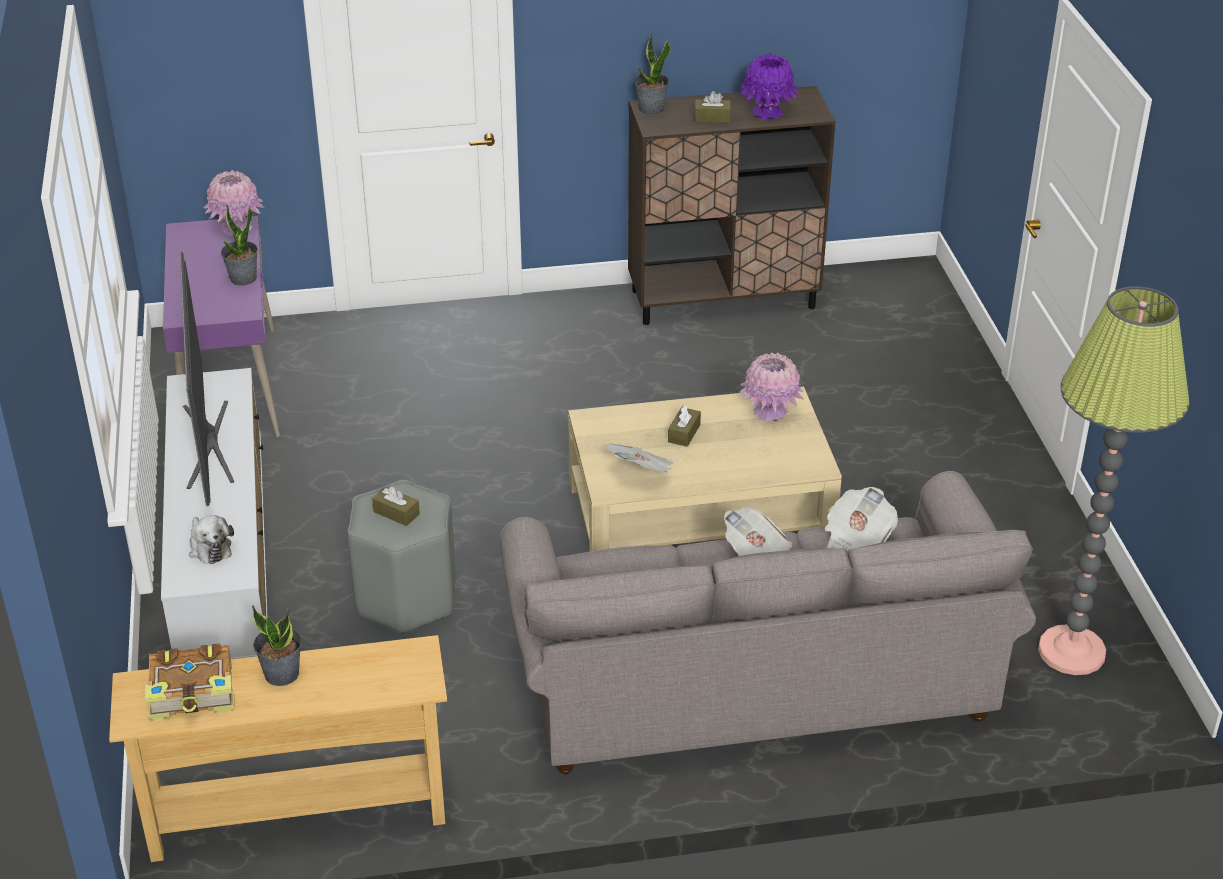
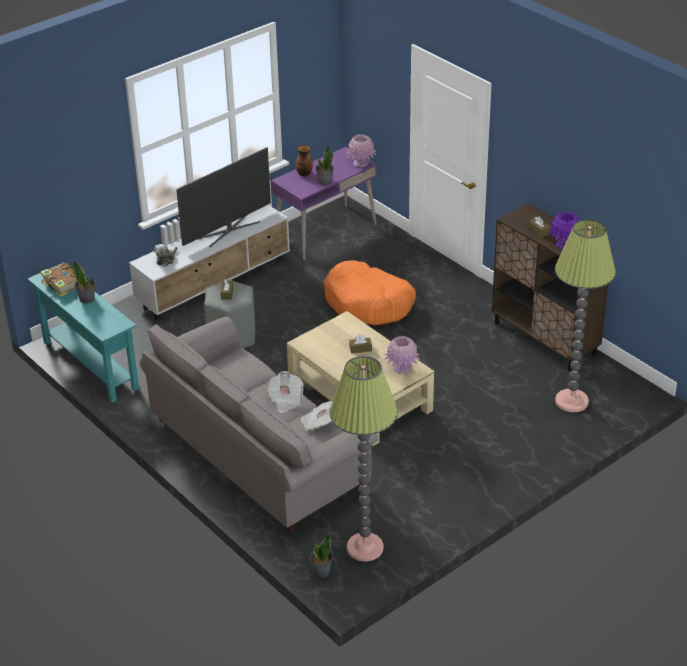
camera: 60 degrees right, 0 degrees up
beige console table [109,635,447,862] -> turquoise console table [27,264,139,403]
newspaper [605,443,674,472] -> none
potted plant [634,34,671,115] -> potted plant moved to [309,532,333,578]
none -> vase [296,145,313,176]
none -> orange dog bed [324,260,416,325]
none -> floor lamp [555,219,616,412]

